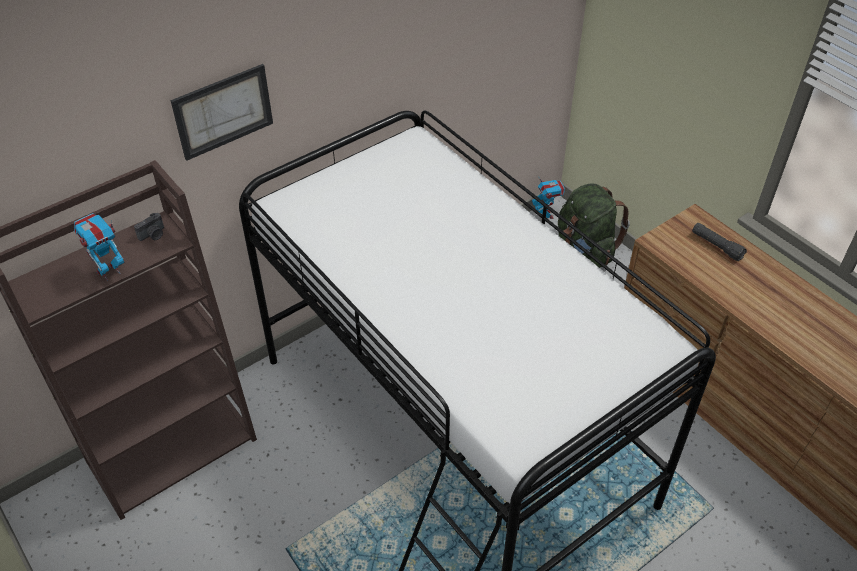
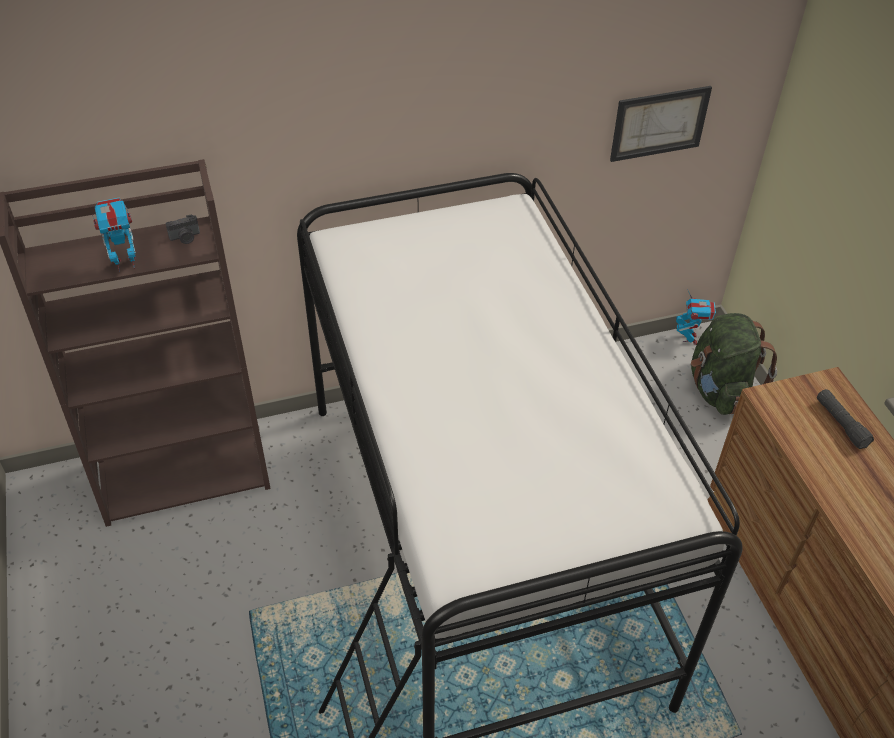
camera: 20 degrees right, 0 degrees up
picture [170,64,273,161] -> picture moved to [610,86,712,162]

